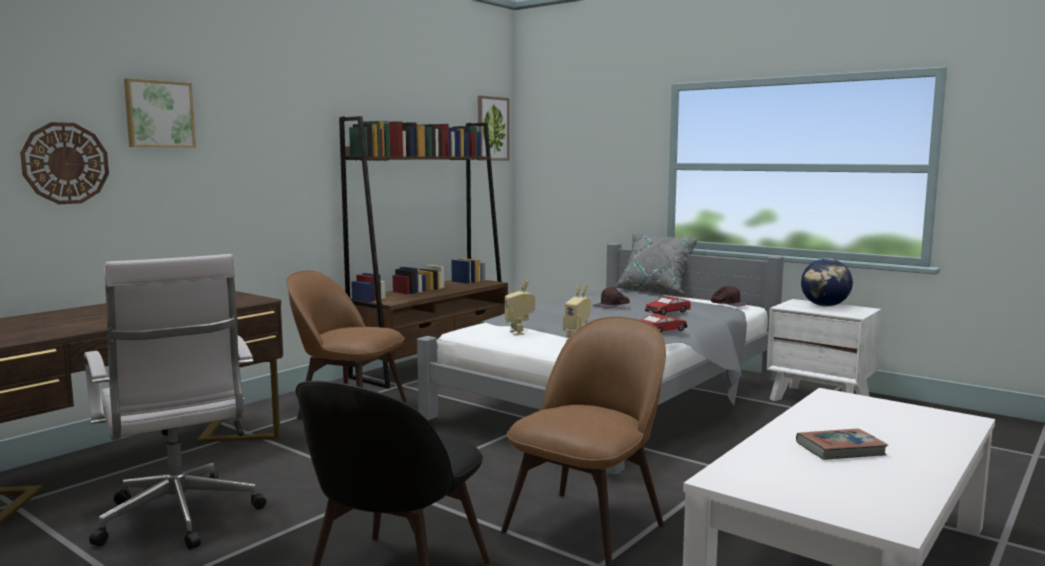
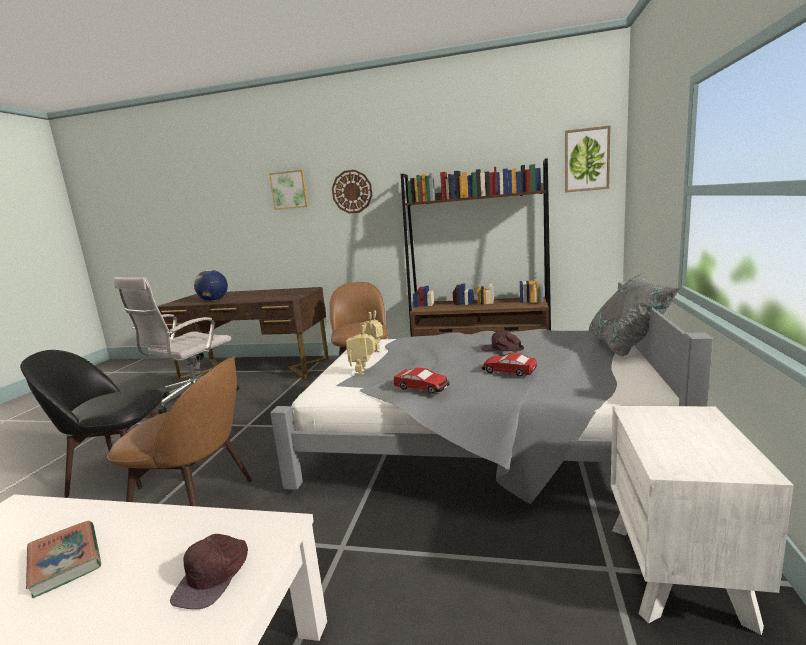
camera: 65 degrees right, 5 degrees up
wall clock [20,122,109,204] -> wall clock moved to [332,170,372,214]
brown cap [711,285,750,307] -> brown cap moved to [170,534,248,609]
globe [801,258,853,307] -> globe moved to [194,270,228,301]

